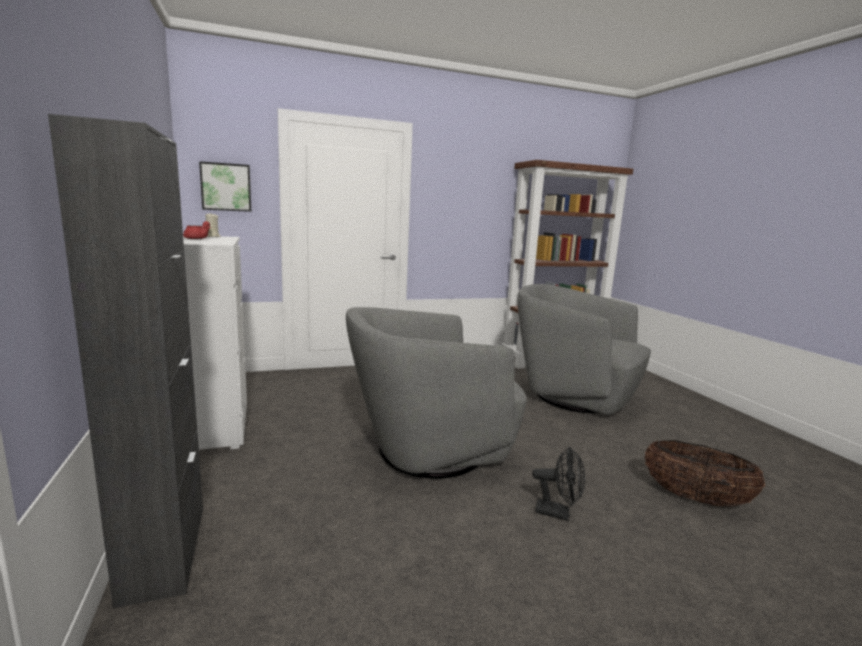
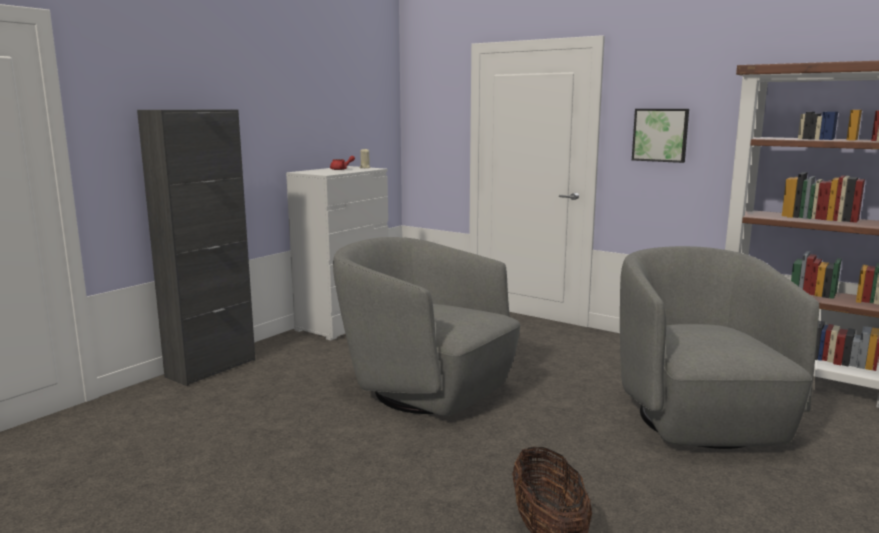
camera: 55 degrees right, 0 degrees up
picture [199,161,251,212] -> picture moved to [632,109,689,163]
black fan [532,447,585,521] -> none

